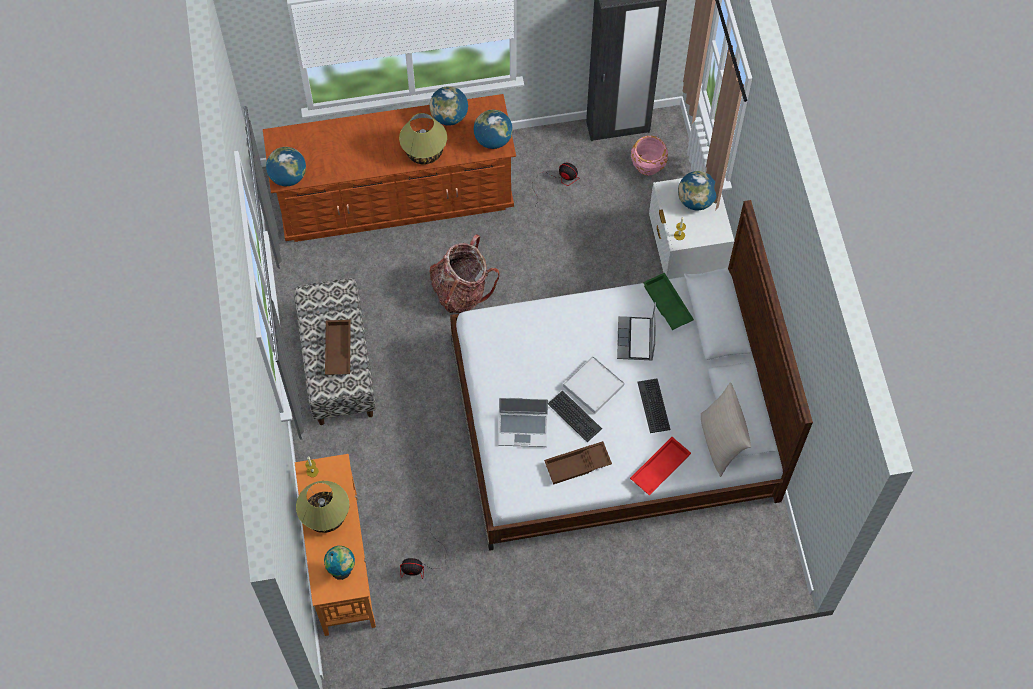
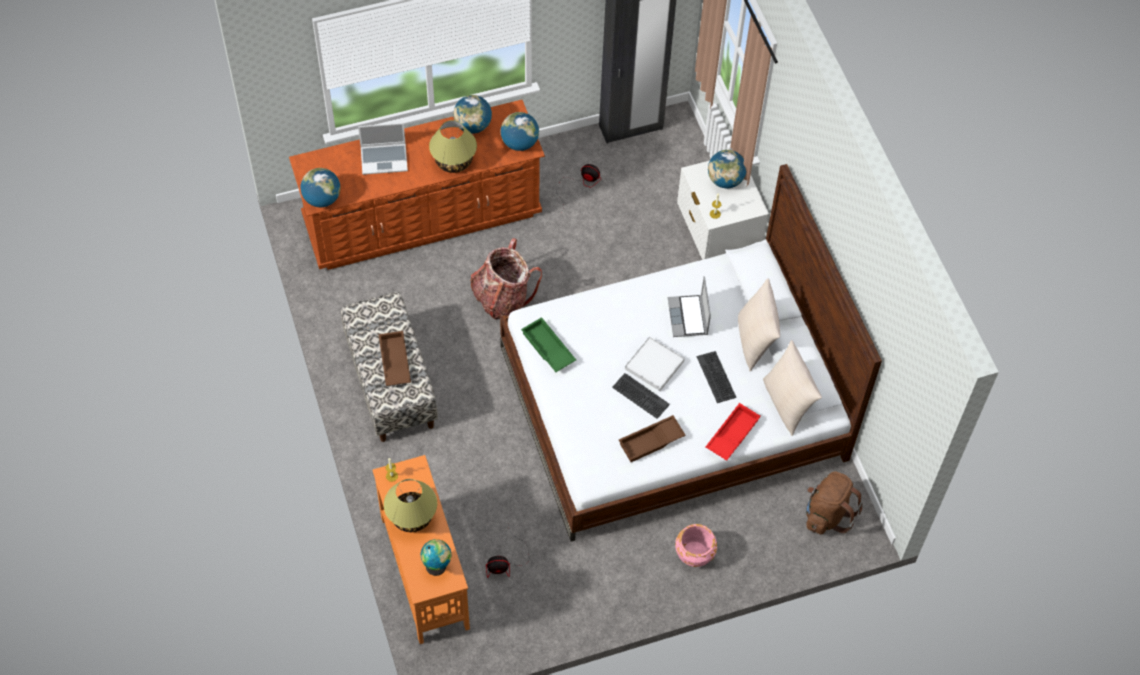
camera: 10 degrees left, 5 degrees down
laptop [498,397,548,447] -> laptop moved to [358,123,408,175]
pink planter [631,136,668,176] -> pink planter moved to [675,524,717,567]
green tray [643,273,694,330] -> green tray moved to [521,317,576,372]
none -> beige pillow [738,278,780,371]
none -> brown backpack [806,471,863,534]

